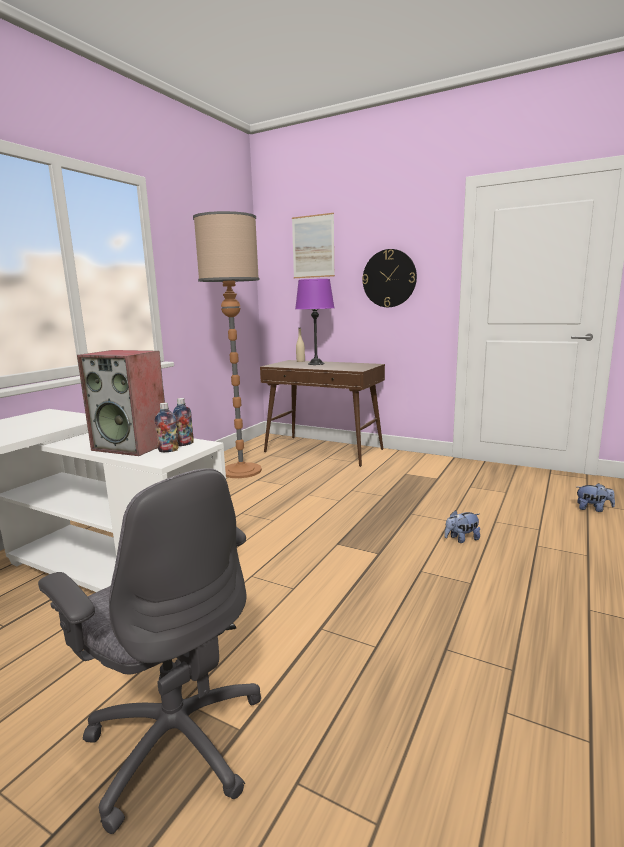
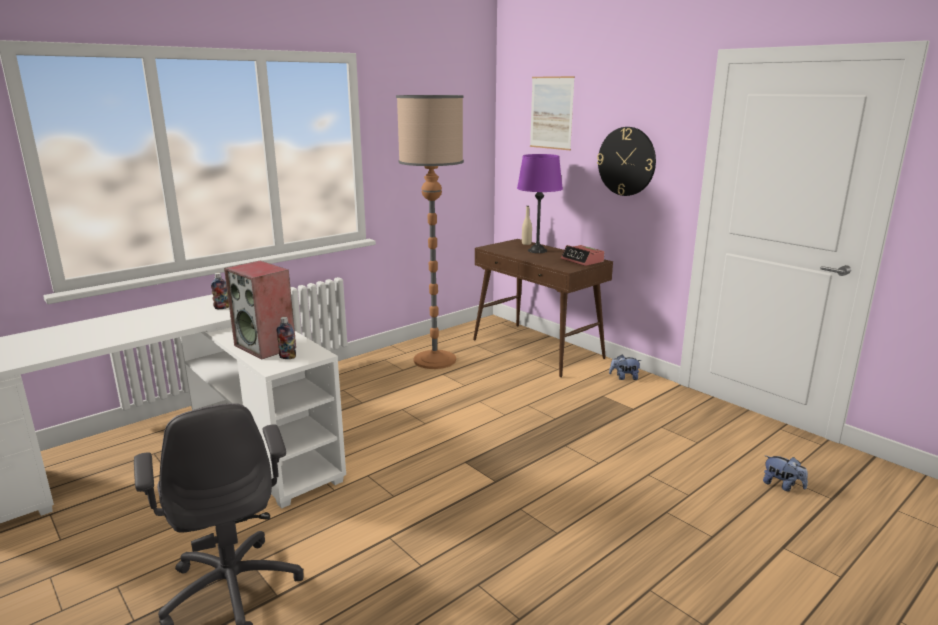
camera: 20 degrees right, 5 degrees up
bottle [173,398,194,446] -> bottle moved to [211,273,229,309]
plush toy [444,510,480,543] -> plush toy moved to [609,354,642,380]
none -> alarm clock [561,245,604,266]

